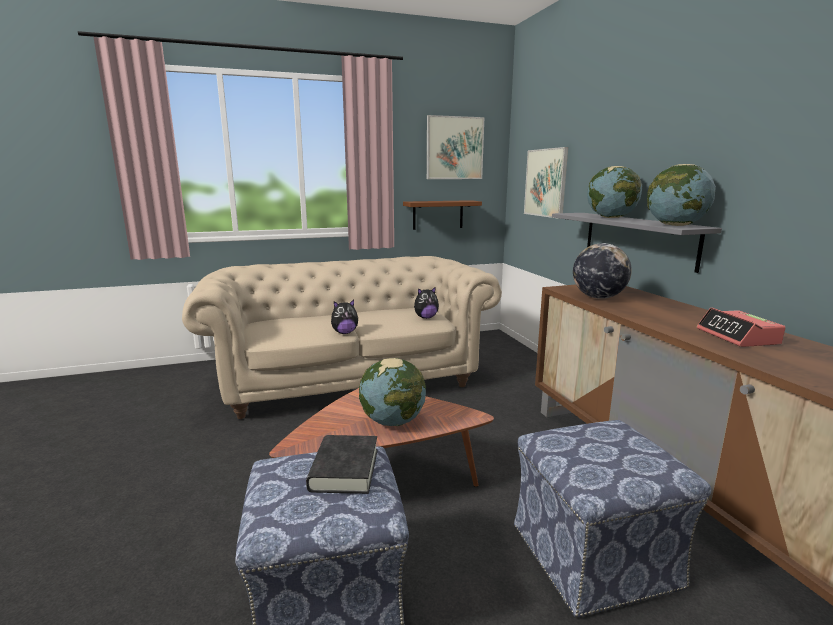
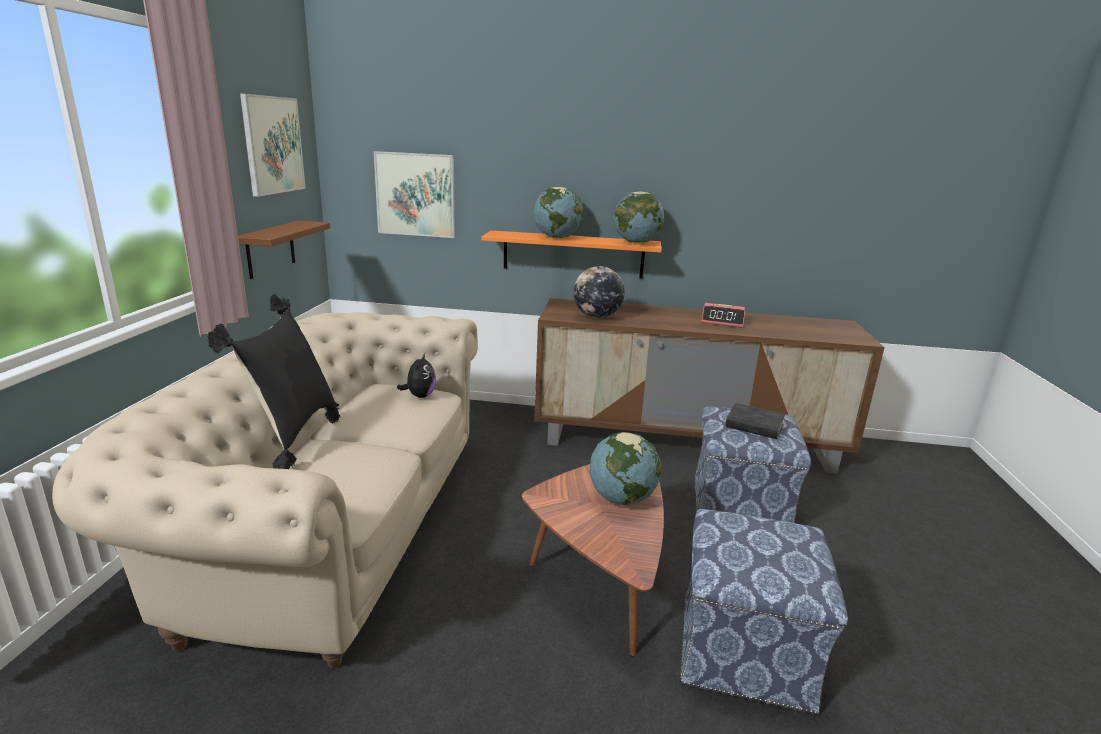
camera: 65 degrees left, 5 degrees up
black book [306,435,378,494] -> black book moved to [725,403,785,439]
plush toy [331,300,358,334] -> none
grey shelf [552,213,722,273] -> orange shelf [481,230,662,278]
none -> black pillow [207,294,340,469]

